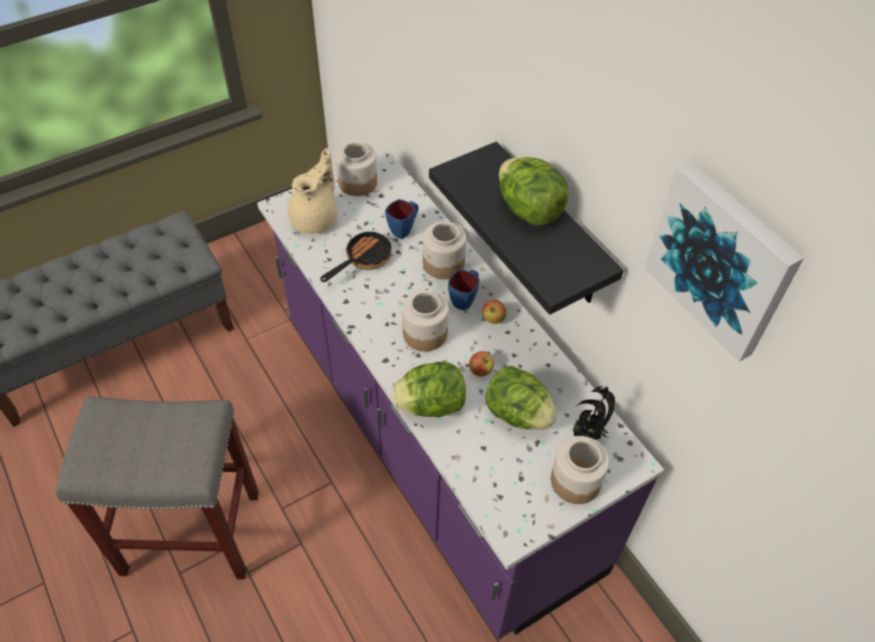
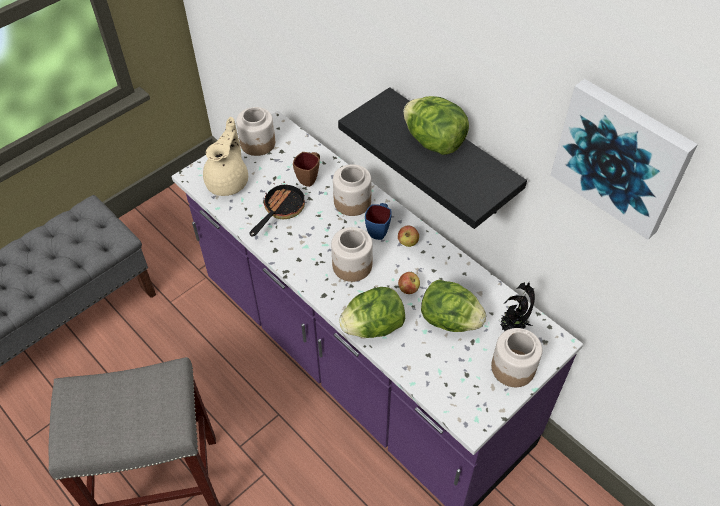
camera: 10 degrees left, 0 degrees up
blue mug [385,199,419,239] -> brown mug [293,152,320,187]

